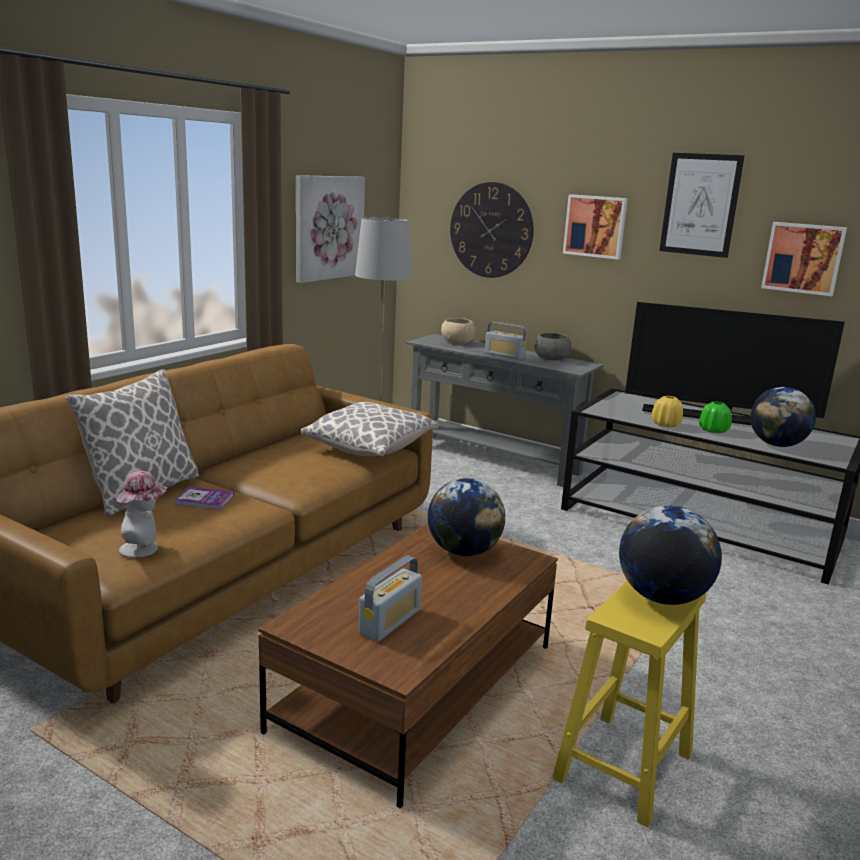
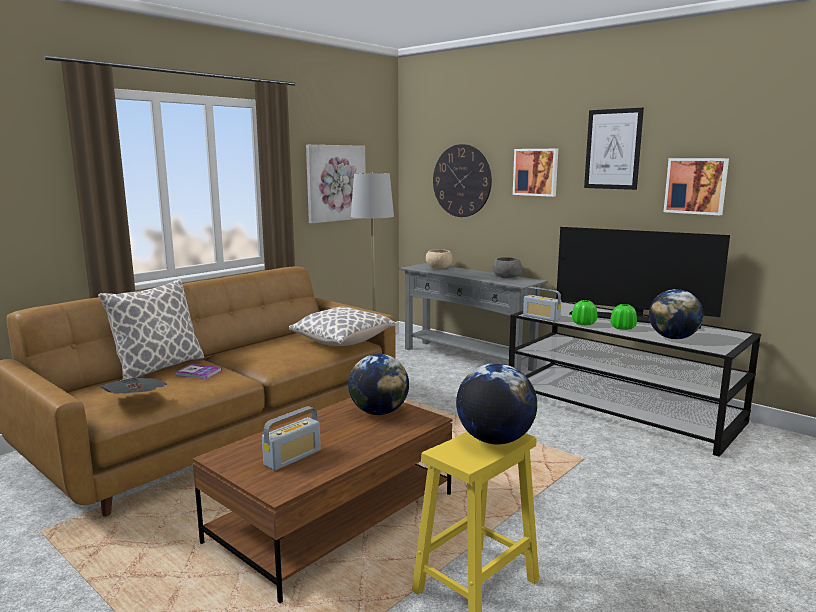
camera: 10 degrees right, 5 degrees down
hat [116,471,168,558] -> newspaper [98,378,167,394]
radio [485,322,527,360] -> radio moved to [523,287,562,321]
yellow vase [652,396,683,427] -> green vase [572,300,597,325]

